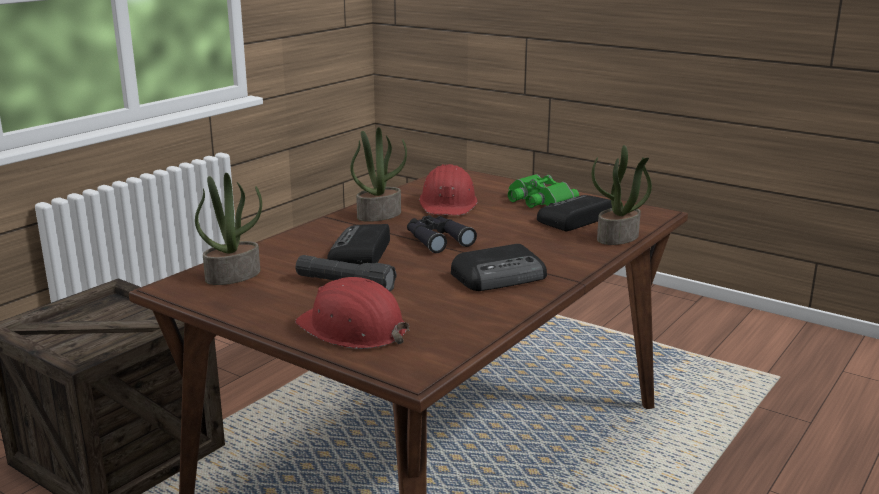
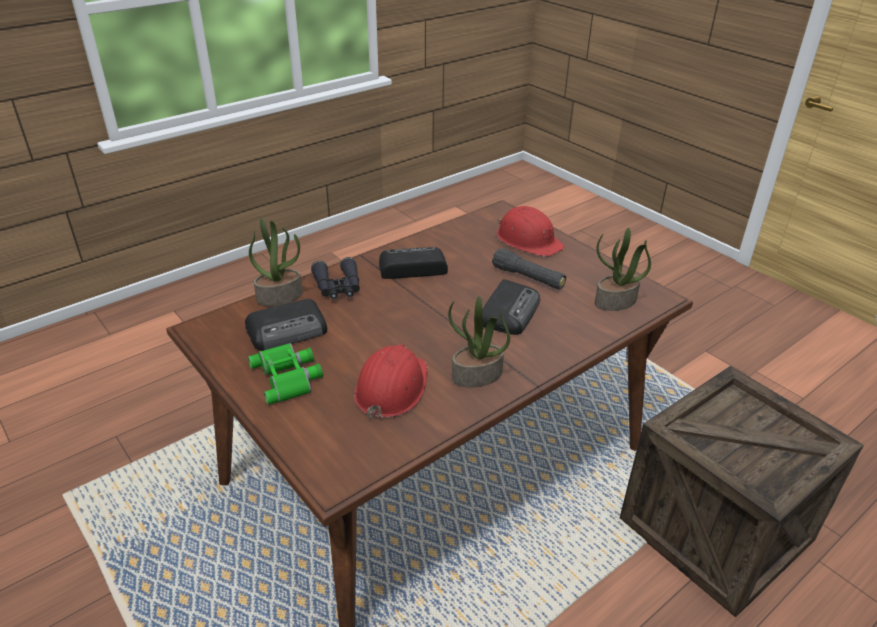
camera: 165 degrees left, 15 degrees up
black binoculars [407,215,477,253] -> black binoculars moved to [311,257,360,299]

